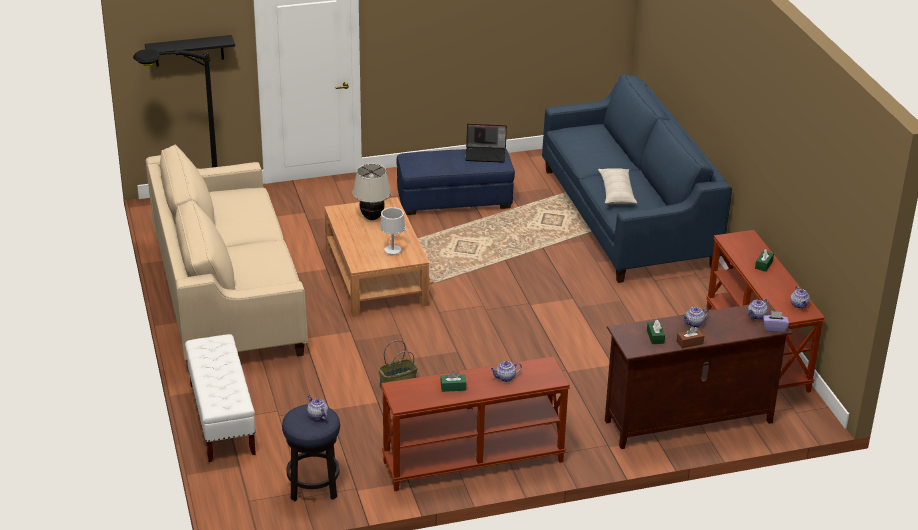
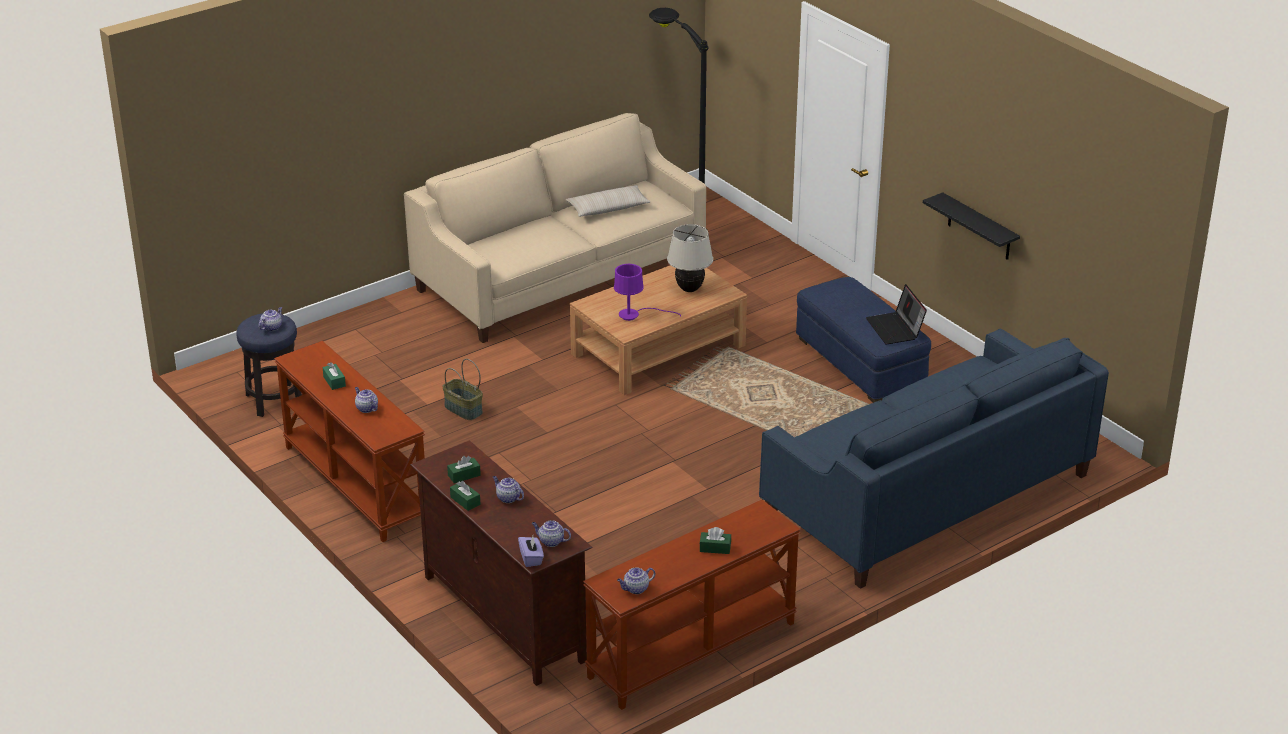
camera: 70 degrees right, 0 degrees up
black shelf [145,35,235,66] -> black shelf moved to [923,192,1020,260]
white bench [185,334,256,462] -> none
white table lamp [380,207,410,255] -> purple table lamp [614,264,681,321]
beige pillow [598,168,637,204] -> beige pillow moved to [566,185,650,217]
brown tissue box [677,327,704,348] -> green tissue box [450,481,481,511]

